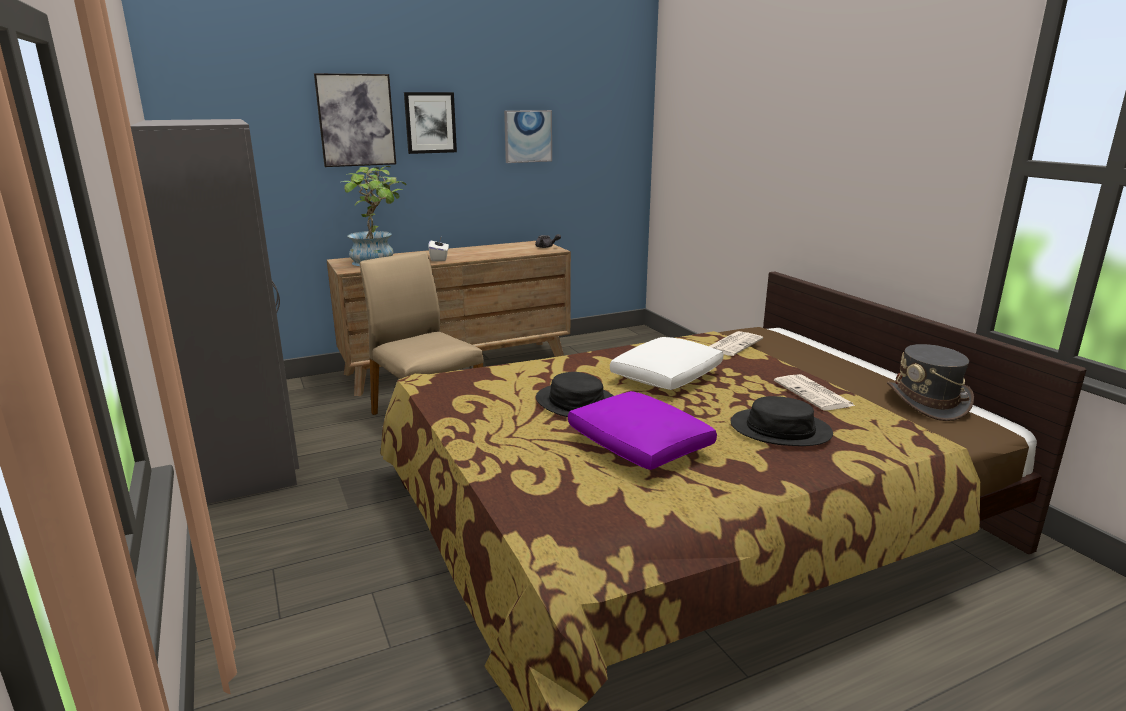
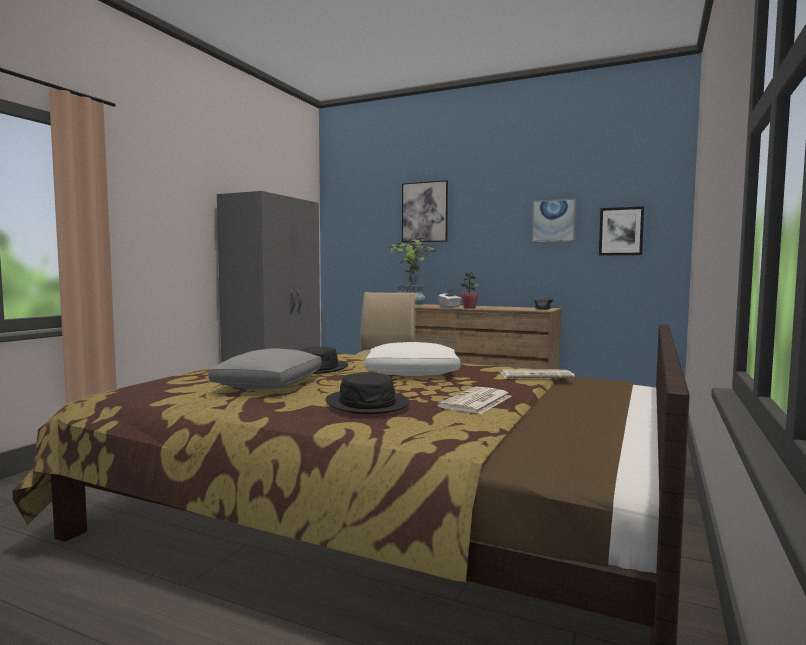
camera: 50 degrees right, 15 degrees down
picture [404,92,457,154] -> picture moved to [599,206,644,256]
purple pillow [568,391,717,470] -> grey pillow [208,348,321,389]
grey hat [887,344,974,421] -> none
none -> potted plant [460,272,479,309]

